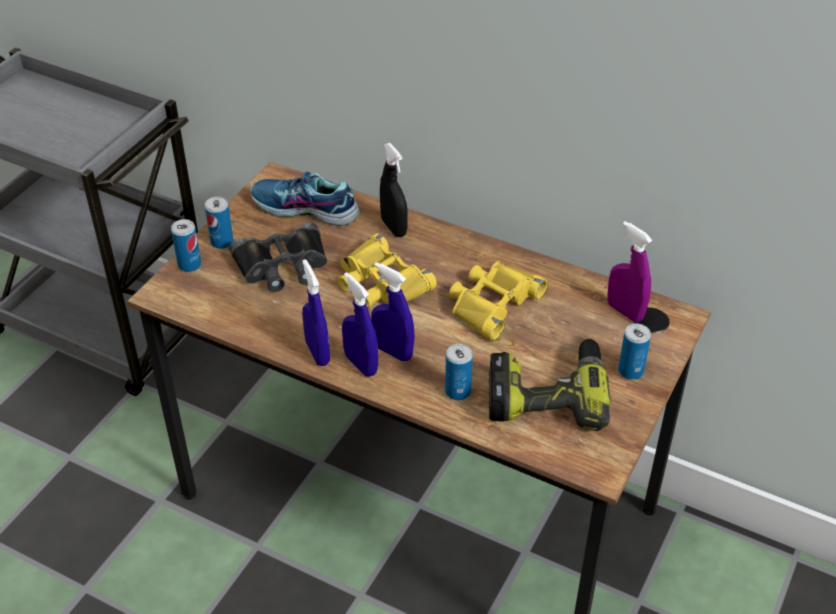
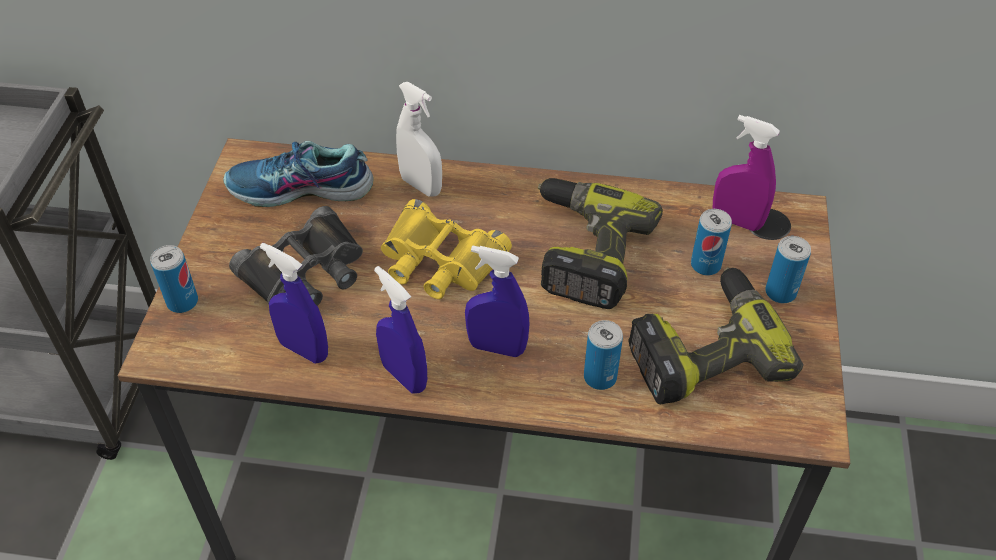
camera: 20 degrees left, 5 degrees up
can [205,197,233,249] -> can moved to [691,209,732,276]
blue spray bottle [342,272,378,377] -> blue spray bottle moved to [260,243,328,363]
black spray bottle [380,143,408,237] -> white spray bottle [396,82,442,197]
yellow binoculars [449,261,548,341] -> power drill [538,178,663,309]

